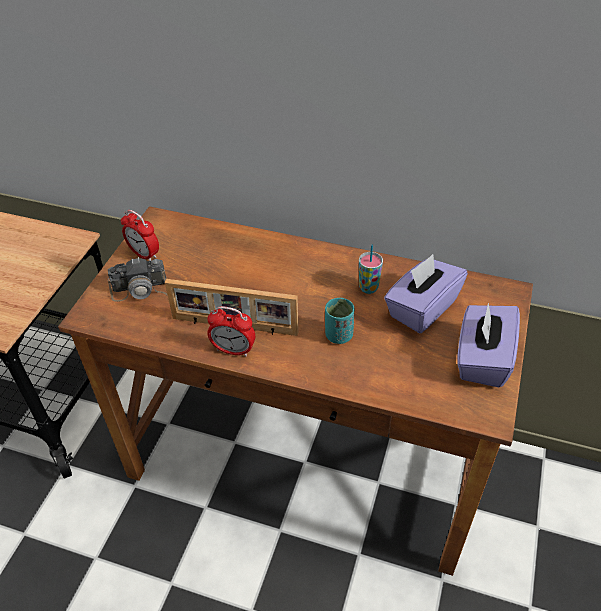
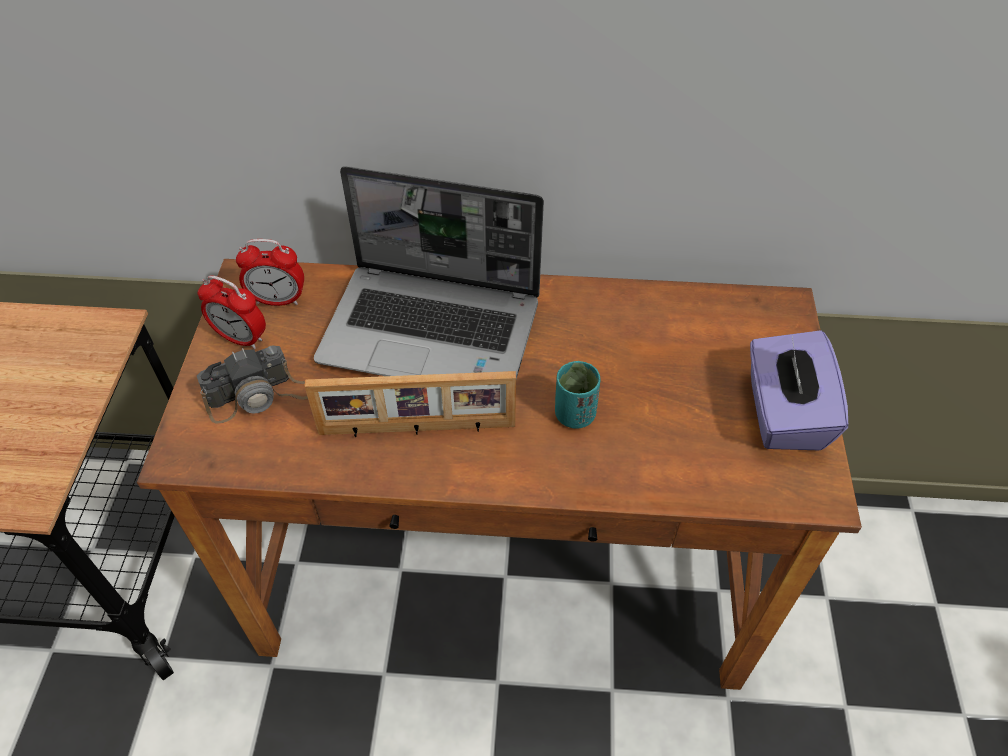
camera: 15 degrees left, 5 degrees up
alarm clock [207,306,255,357] -> alarm clock moved to [236,239,304,306]
cup [359,244,383,294] -> none
purple tissue box [384,254,468,333] -> none
none -> laptop [314,166,544,379]

